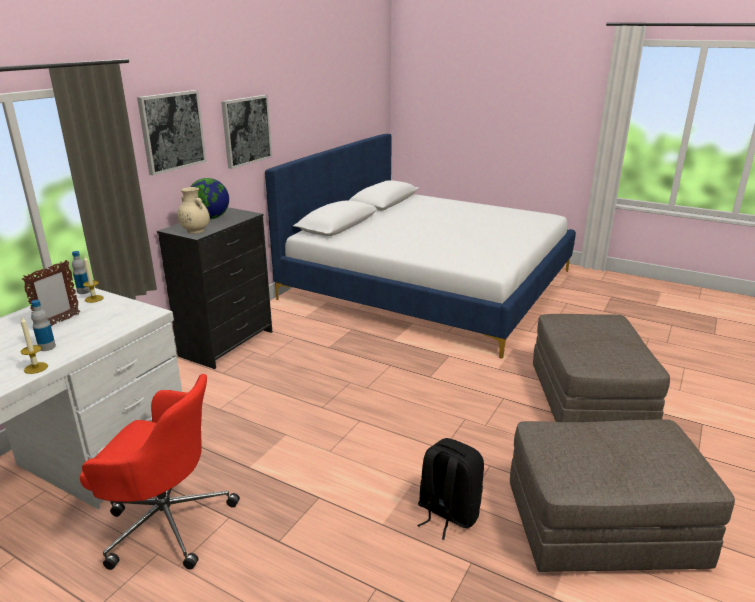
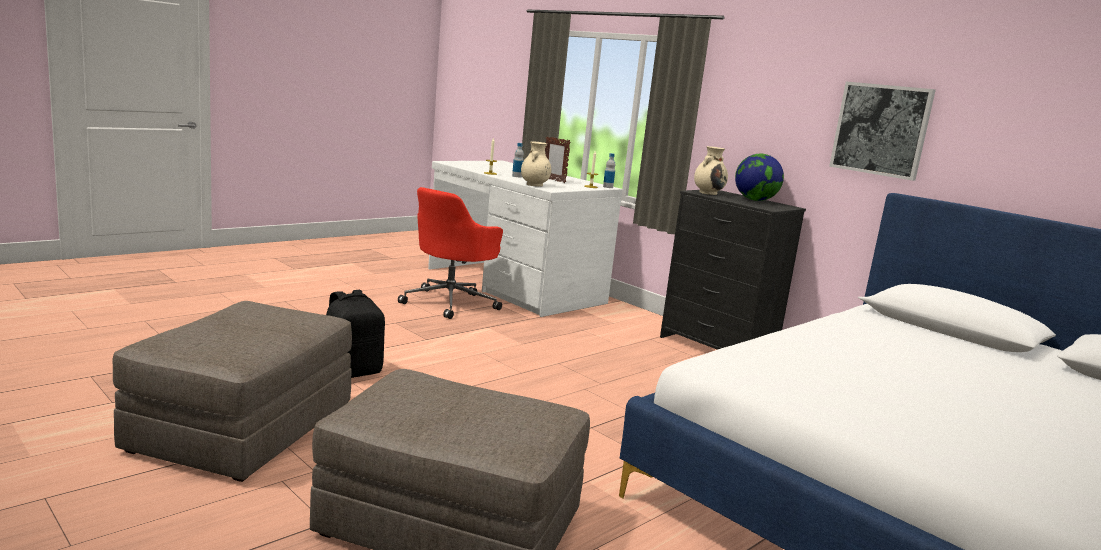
camera: 105 degrees right, 10 degrees down
picture [137,90,207,175] -> none
none -> beige vase [521,142,551,187]

